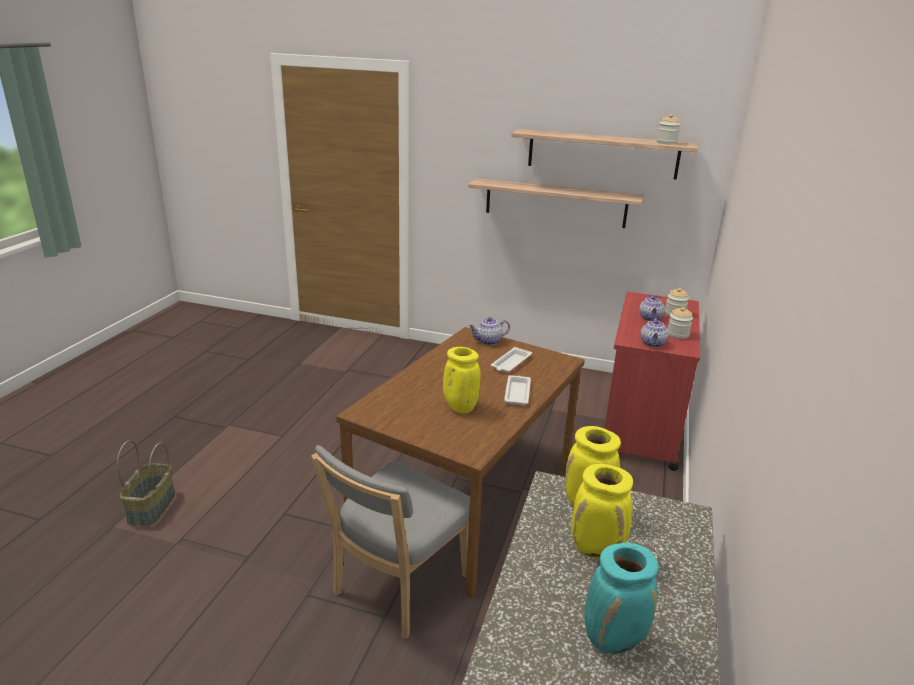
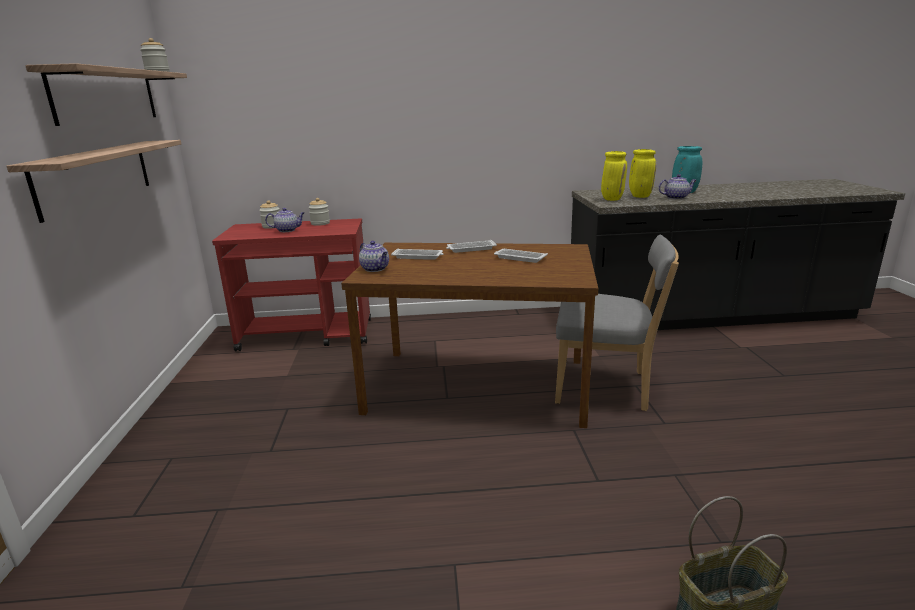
camera: 110 degrees left, 5 degrees down
yellow vase [443,347,481,414] -> white tray [494,249,548,263]
teapot [640,318,669,347] -> teapot moved to [658,174,696,199]

